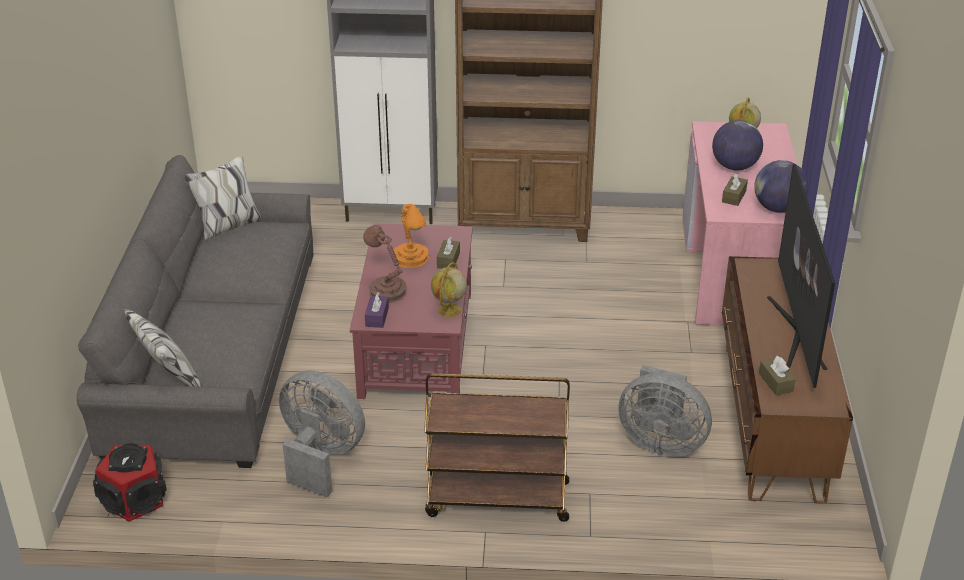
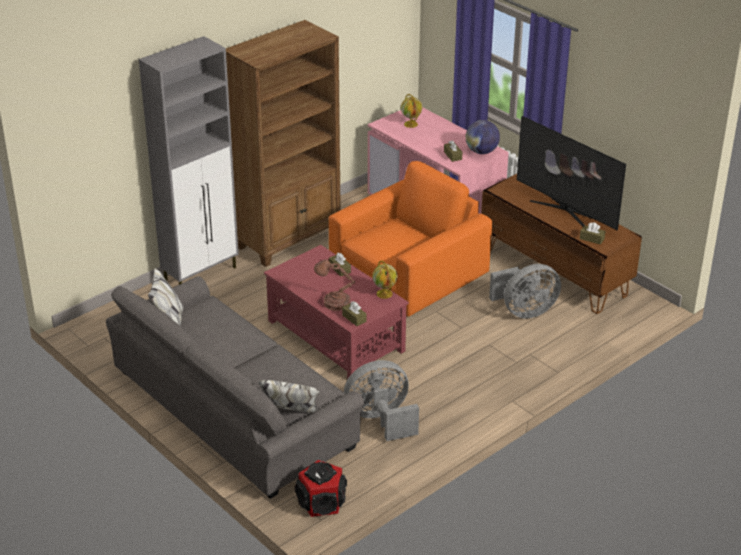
camera: 45 degrees left, 0 degrees up
purple tissue box [365,293,389,328] -> brown tissue box [342,301,367,326]
orange table lamp [394,204,429,268] -> none
brown cart [424,373,570,522] -> none
globe [712,120,763,170] -> none
none -> orange armchair [329,161,492,316]

